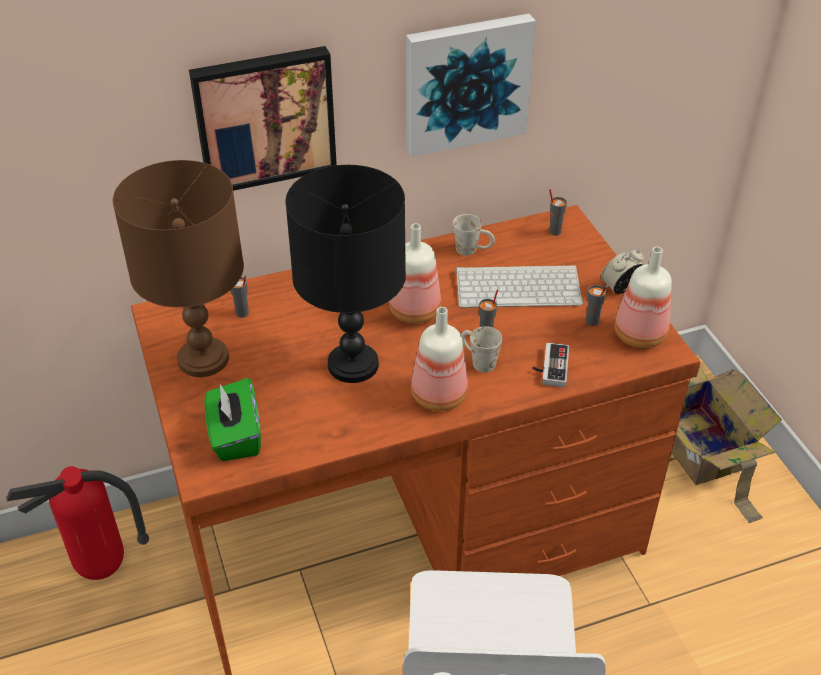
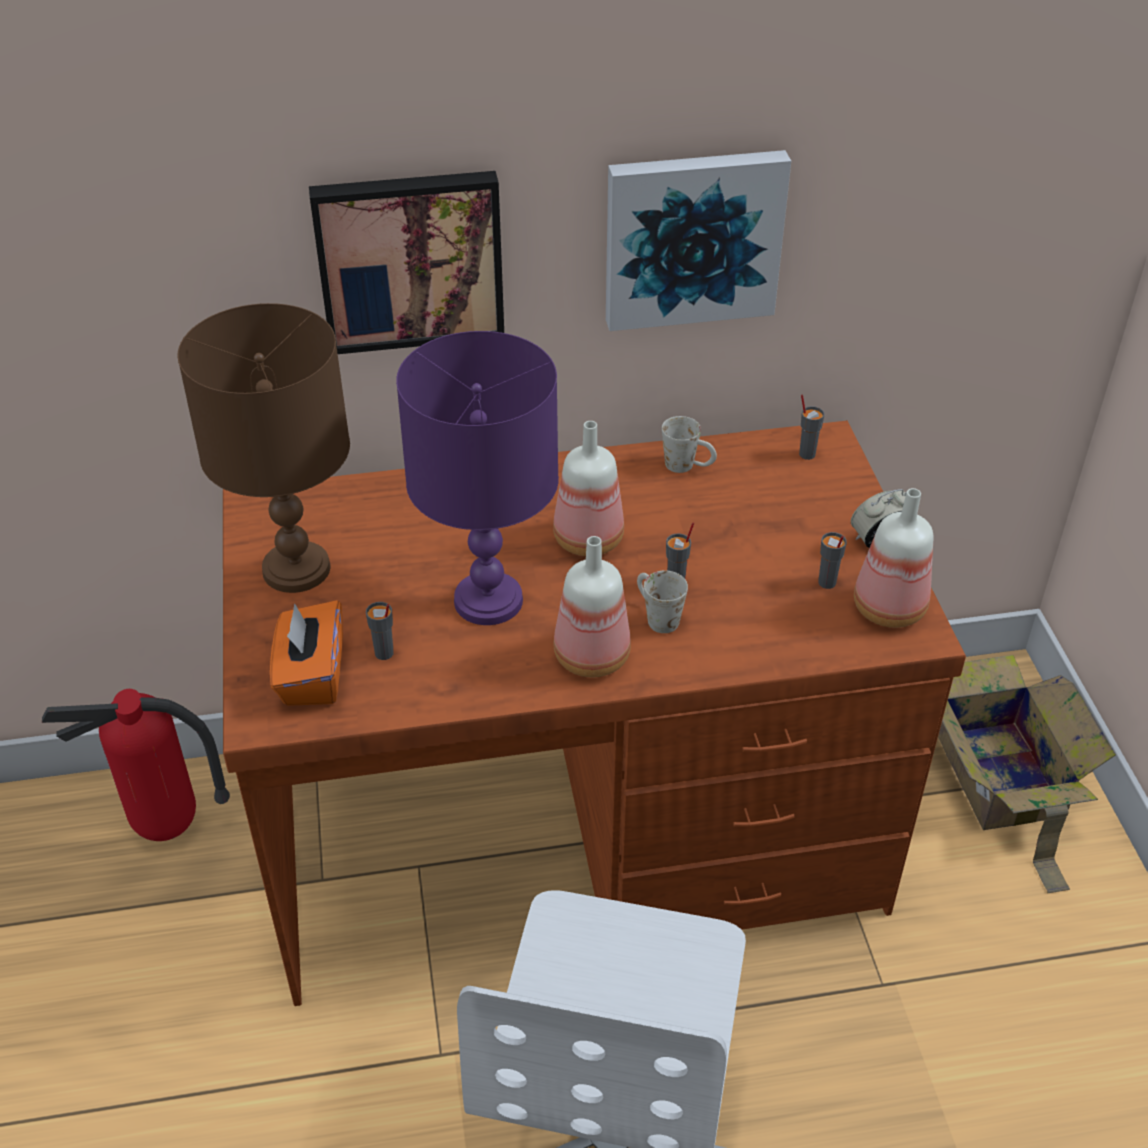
camera: 10 degrees right, 0 degrees up
green tissue box [204,378,261,461] -> orange tissue box [270,600,343,706]
grey cup [231,276,249,318] -> grey cup moved to [366,602,394,660]
black table lamp [285,165,406,383] -> purple table lamp [396,331,559,625]
keyboard [456,265,583,308] -> none
game controller [532,343,569,387] -> none

